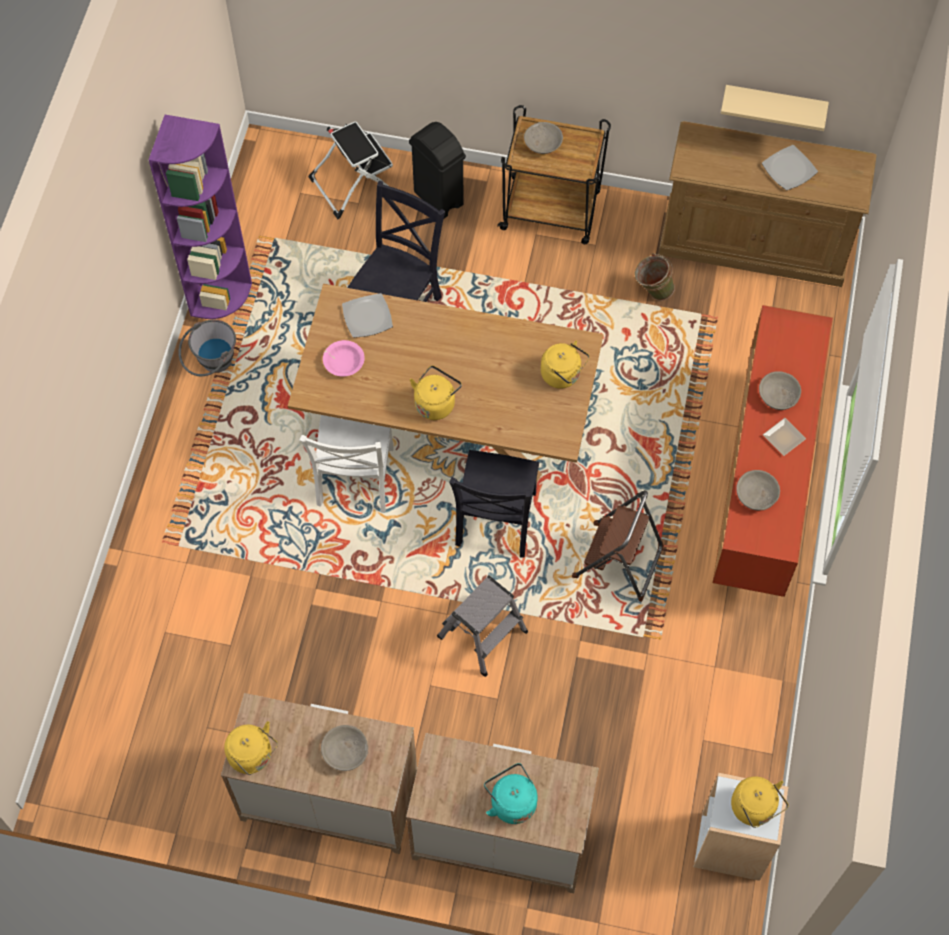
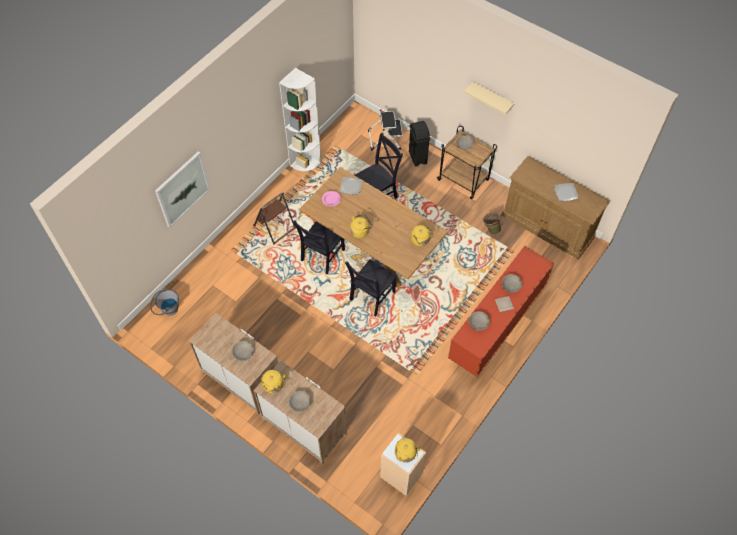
camera: 25 degrees right, 5 degrees down
purple bookcase [149,115,252,319] -> white bookcase [279,68,322,171]
grey bucket [178,320,236,376] -> grey bucket moved to [150,289,179,316]
yellow kettle [224,721,278,775] -> yellow kettle moved to [261,370,286,394]
white chair [300,415,394,512] -> black chair [293,220,345,274]
grey step ladder [437,575,528,677] -> none
turquoise kettle [484,763,538,824] -> grey bowl [289,391,311,412]
brown step ladder [572,490,664,602] -> brown step ladder moved to [253,192,296,244]
beige shelf [721,85,829,131] -> beige shelf moved to [464,82,515,114]
none -> picture [155,151,210,228]

